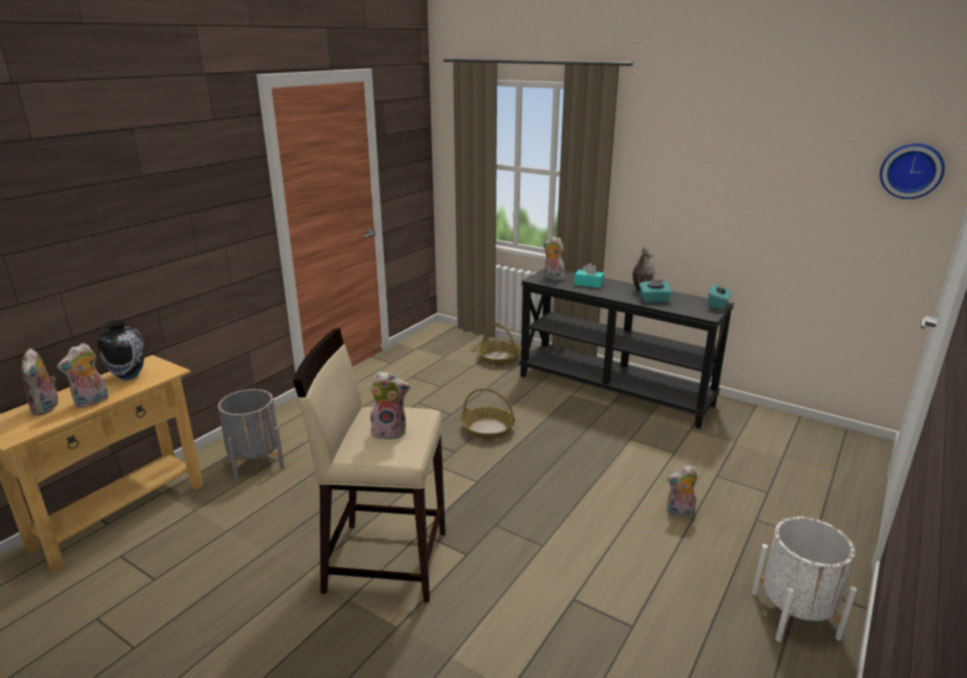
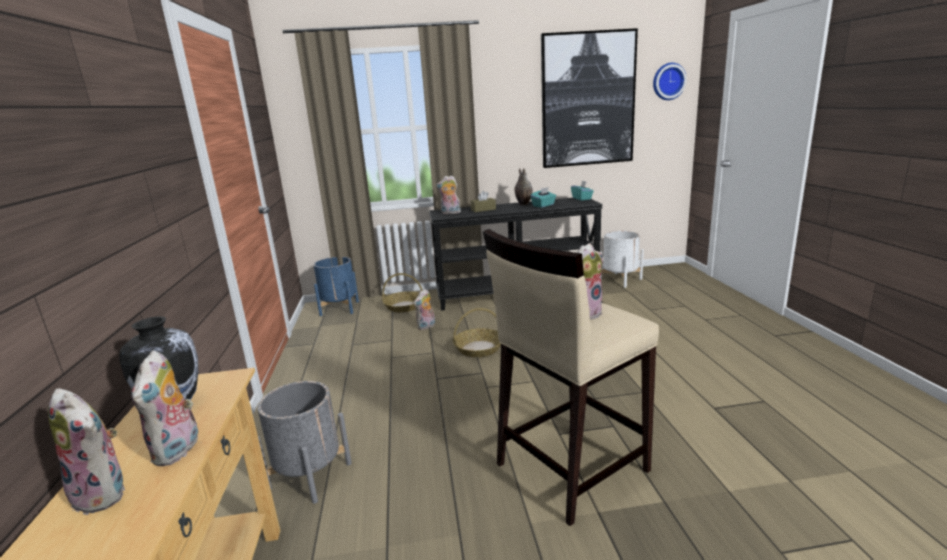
camera: 40 degrees left, 5 degrees down
turquoise tissue box [574,263,604,288] -> brown tissue box [471,191,496,212]
plush toy [667,465,698,517] -> plush toy moved to [414,289,435,330]
white planter [752,517,857,642] -> white planter moved to [600,231,644,288]
none -> blue planter [313,257,359,316]
none -> picture [541,28,638,168]

